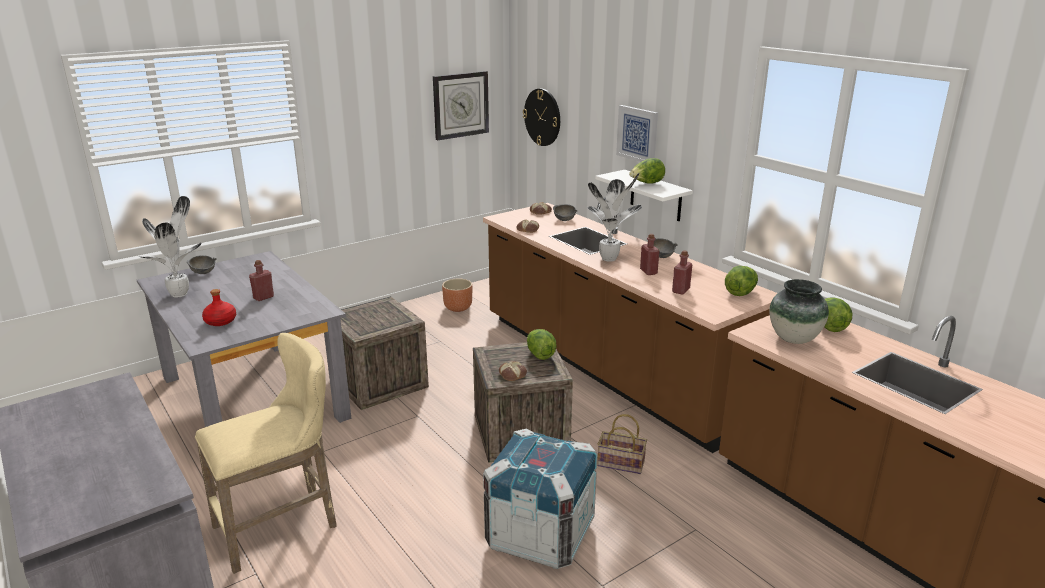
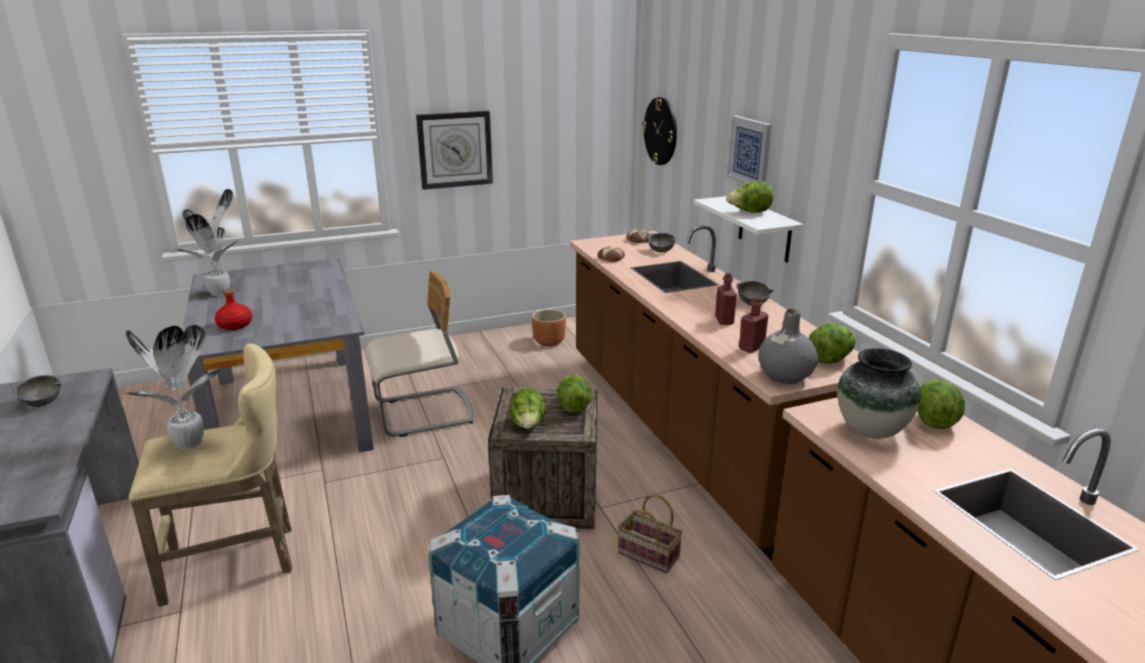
camera: 15 degrees right, 0 degrees up
grey bowl [187,255,217,274] -> grey bowl moved to [12,375,62,407]
red bottle [249,260,274,301] -> none
crate [340,296,429,410] -> beige chair [365,271,473,437]
wall clock [433,71,489,140] -> wall clock moved to [416,111,493,190]
bread [499,361,527,381] -> lettuce [510,388,546,429]
potted plant [587,173,642,262] -> potted plant moved to [126,325,222,449]
none -> grey vase [758,309,818,384]

